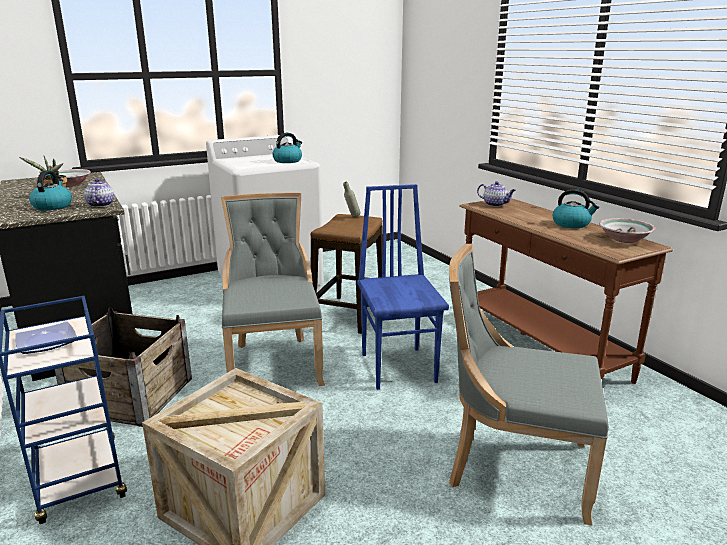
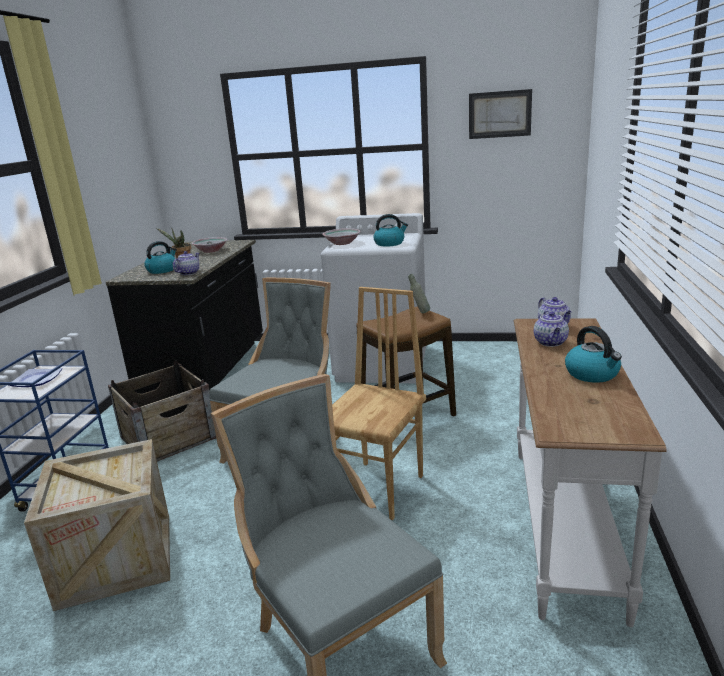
camera: 40 degrees right, 0 degrees up
blue chair [357,184,449,390] -> brown chair [332,287,426,520]
brown console table [459,198,673,384] -> white console table [514,318,666,627]
bowl [599,218,655,243] -> bowl moved to [322,228,361,245]
none -> picture [469,89,532,139]
none -> teapot [534,311,569,347]

